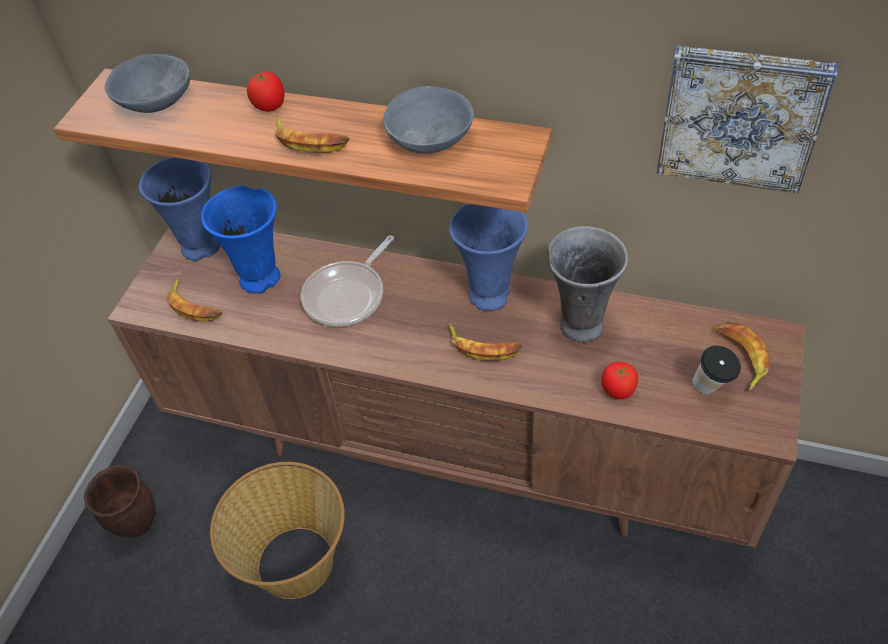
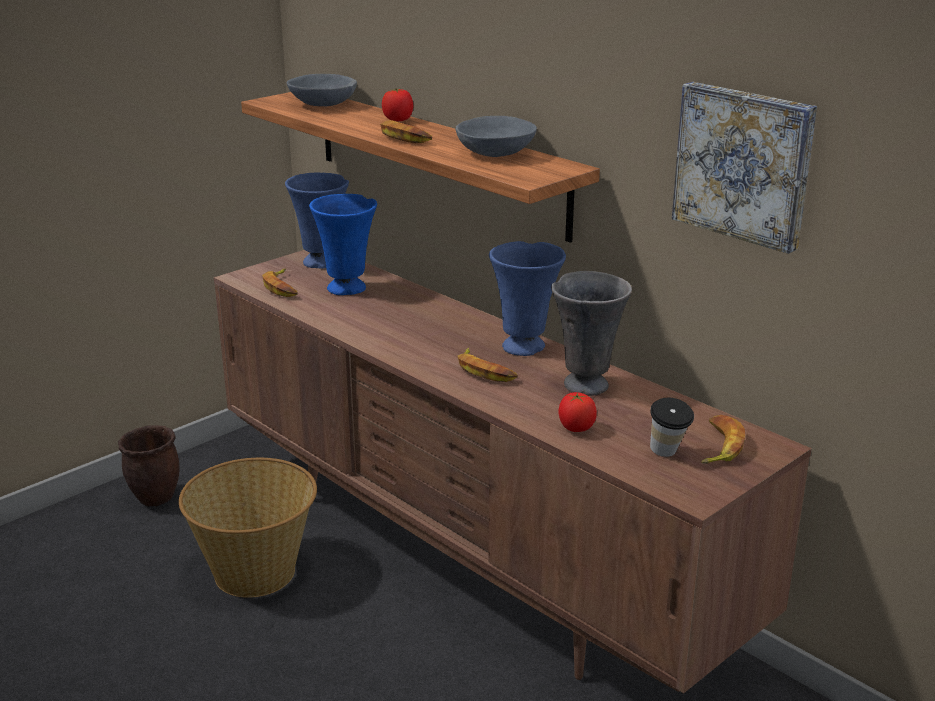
camera: 25 degrees right, 25 degrees down
frying pan [301,235,394,327] -> none

